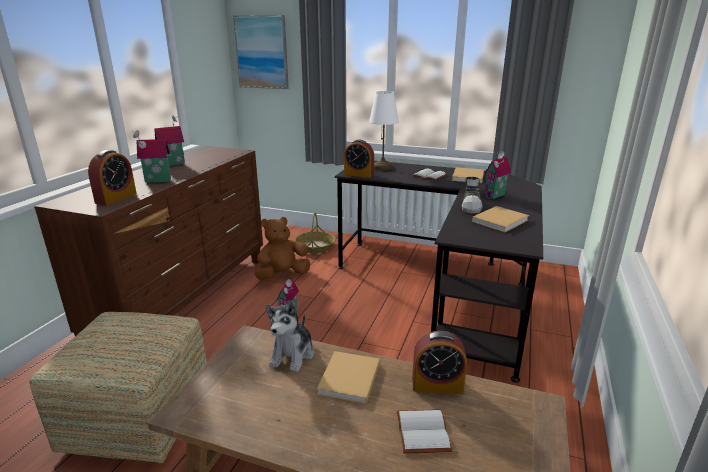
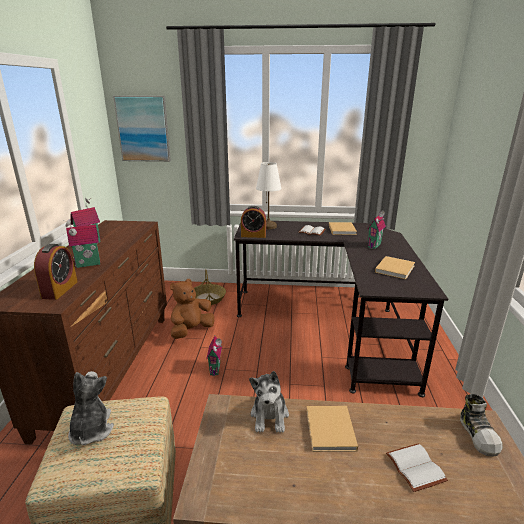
camera: 15 degrees left, 0 degrees up
alarm clock [412,331,467,394] -> none
shoe [462,177,482,213] -> shoe moved to [460,394,503,457]
none -> plush toy [68,371,114,445]

